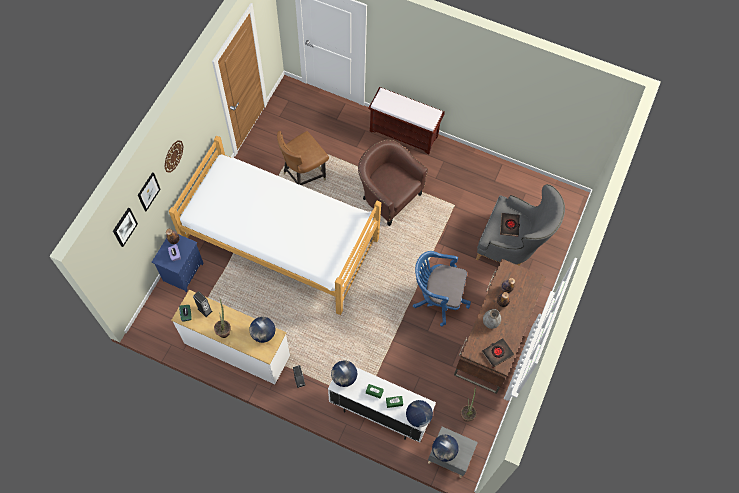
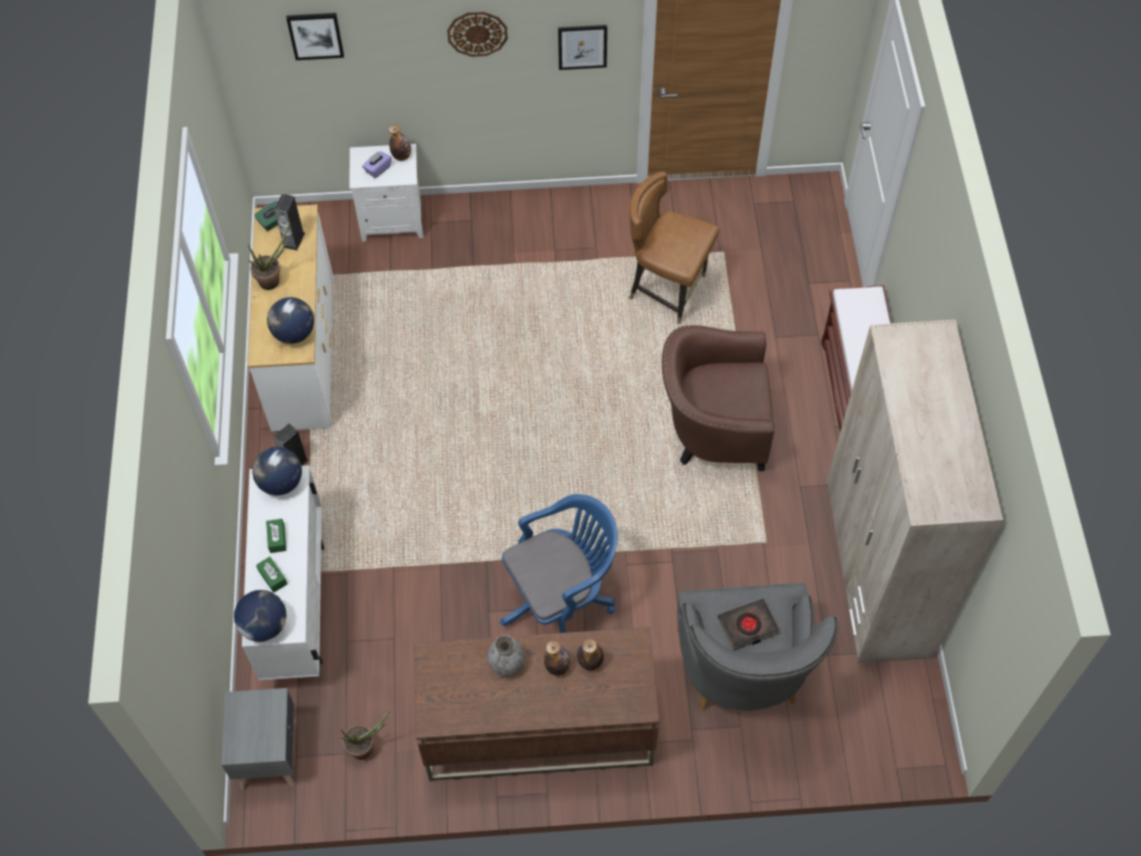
camera: 65 degrees right, 5 degrees down
picture [138,172,160,211] -> picture moved to [558,25,607,70]
blue nightstand [152,234,204,292] -> white nightstand [350,144,423,242]
bed [169,136,381,315] -> none
brown armchair [358,139,428,226] -> brown armchair turned 105 degrees counterclockwise [662,325,775,471]
blue office chair [413,251,471,326] -> blue office chair turned 75 degrees clockwise [500,494,618,633]
globe [432,435,459,462] -> none
black book [482,338,514,368] -> none
none -> beige wardrobe [827,320,1003,663]

